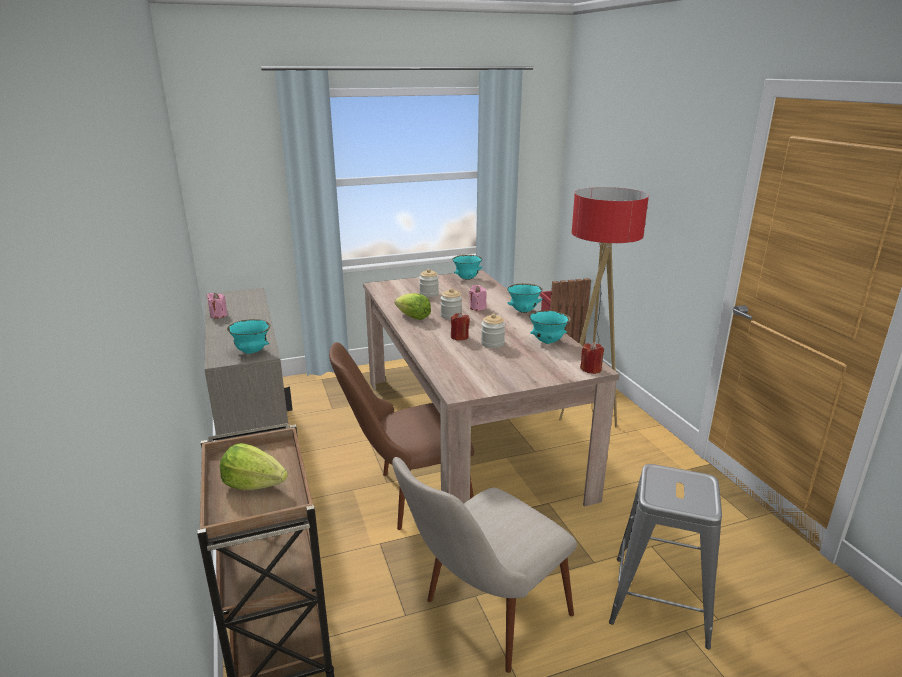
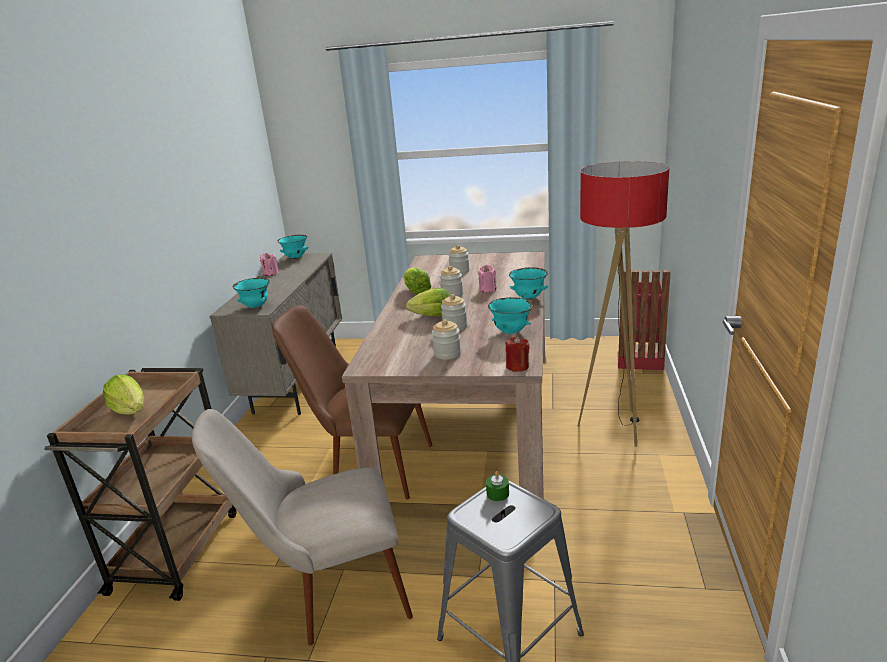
camera: 30 degrees right, 0 degrees up
red candle [451,313,470,341] -> lettuce [406,288,450,316]
turquoise bowl [452,255,483,280] -> turquoise bowl moved to [278,235,308,259]
none -> jar [432,320,461,360]
none -> green candle [486,471,509,501]

